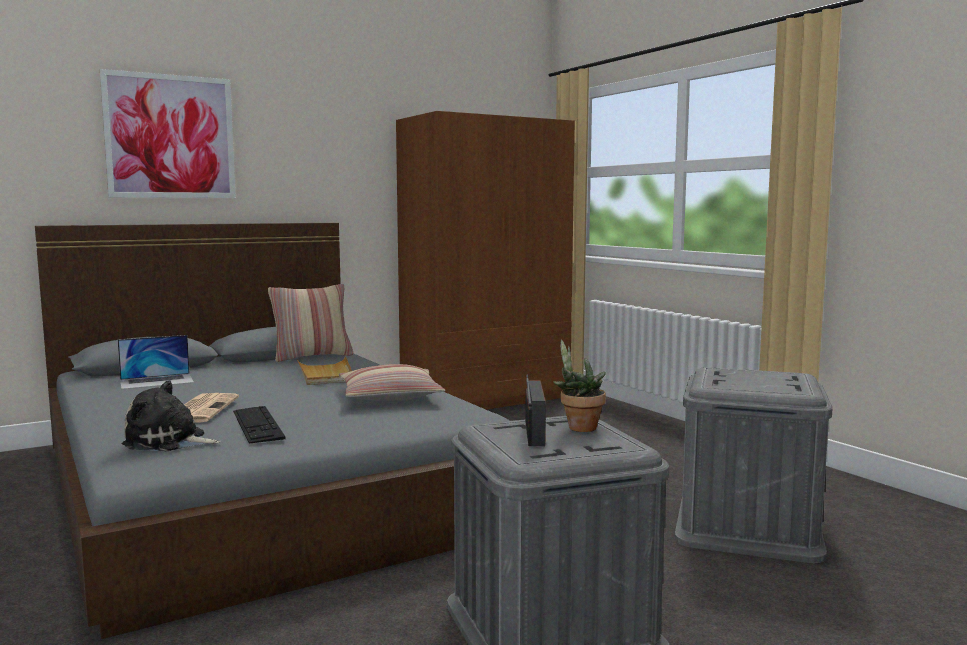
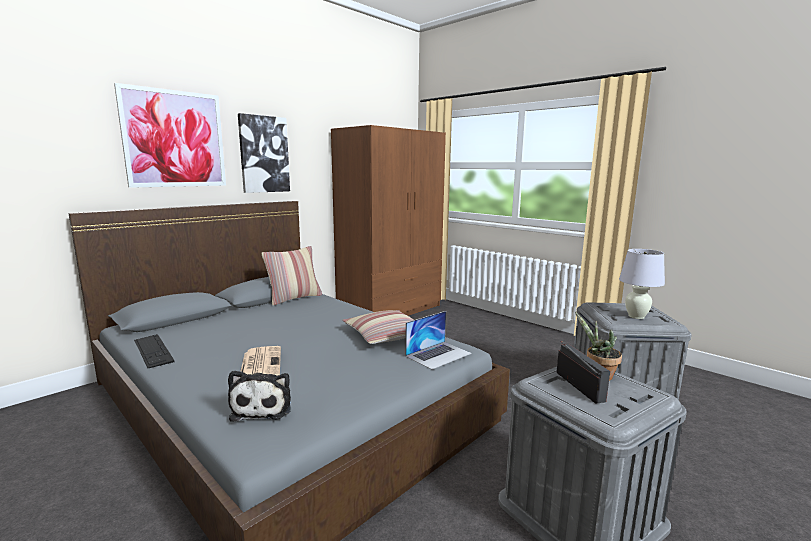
camera: 15 degrees left, 5 degrees up
laptop [118,335,194,389] -> laptop moved to [405,311,472,370]
plush toy [122,380,221,451] -> plush toy turned 90 degrees counterclockwise [228,370,291,422]
keyboard [233,406,285,444] -> keyboard moved to [134,334,175,368]
beige tray [297,356,352,385] -> none
none -> picture [238,113,290,193]
none -> white table lamp [619,249,665,319]

